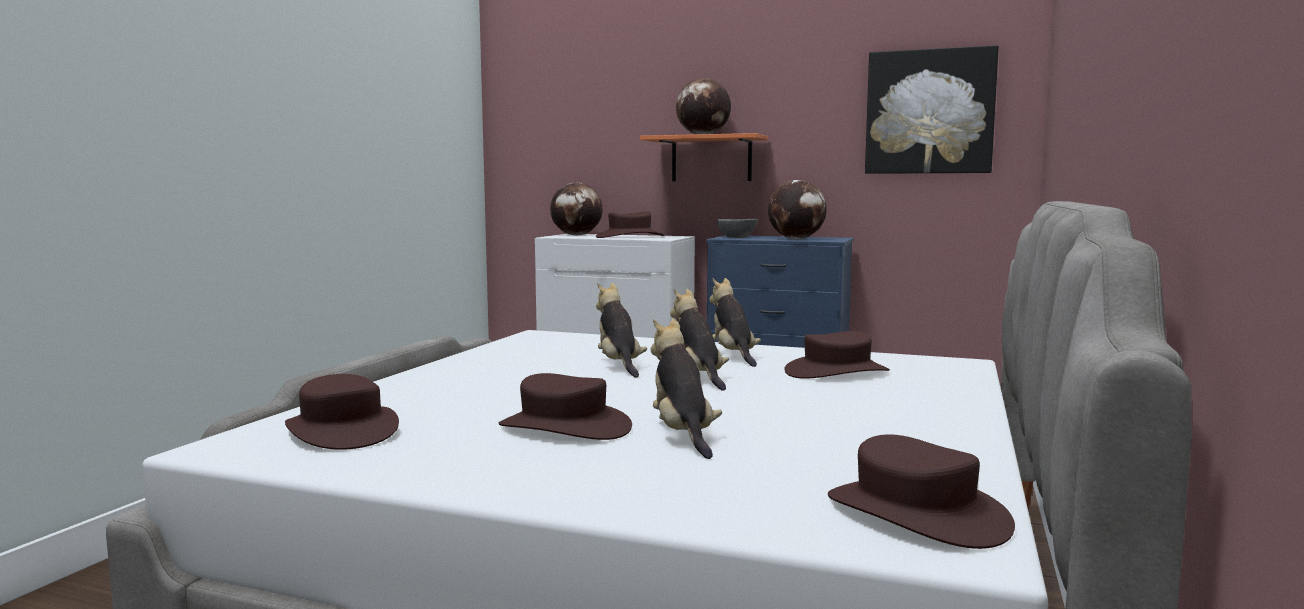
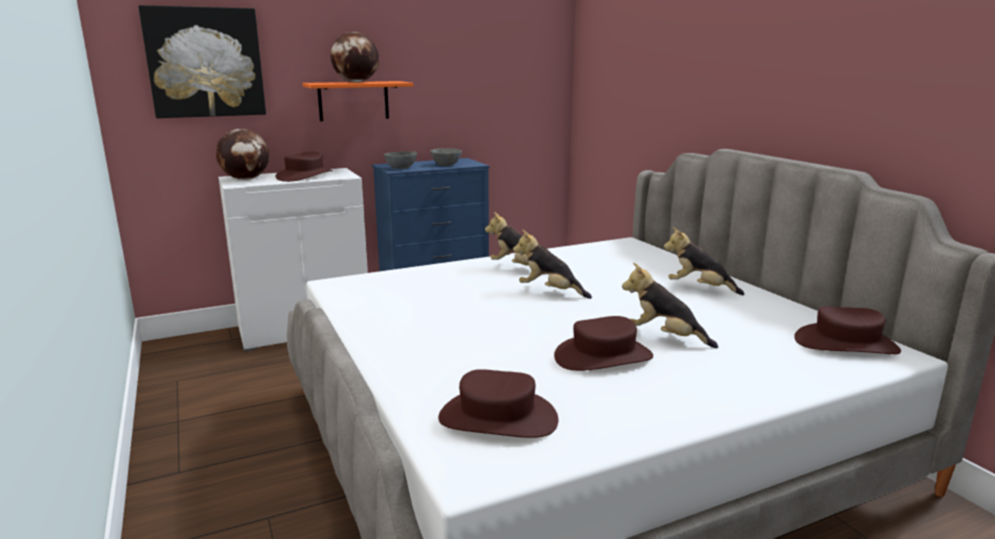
camera: 45 degrees left, 10 degrees up
plush toy [596,283,647,377] -> plush toy moved to [664,227,745,295]
globe [768,180,827,239] -> grey bowl [431,148,462,166]
brown hat [785,331,890,379] -> none
picture [865,45,999,174] -> picture moved to [138,5,266,118]

